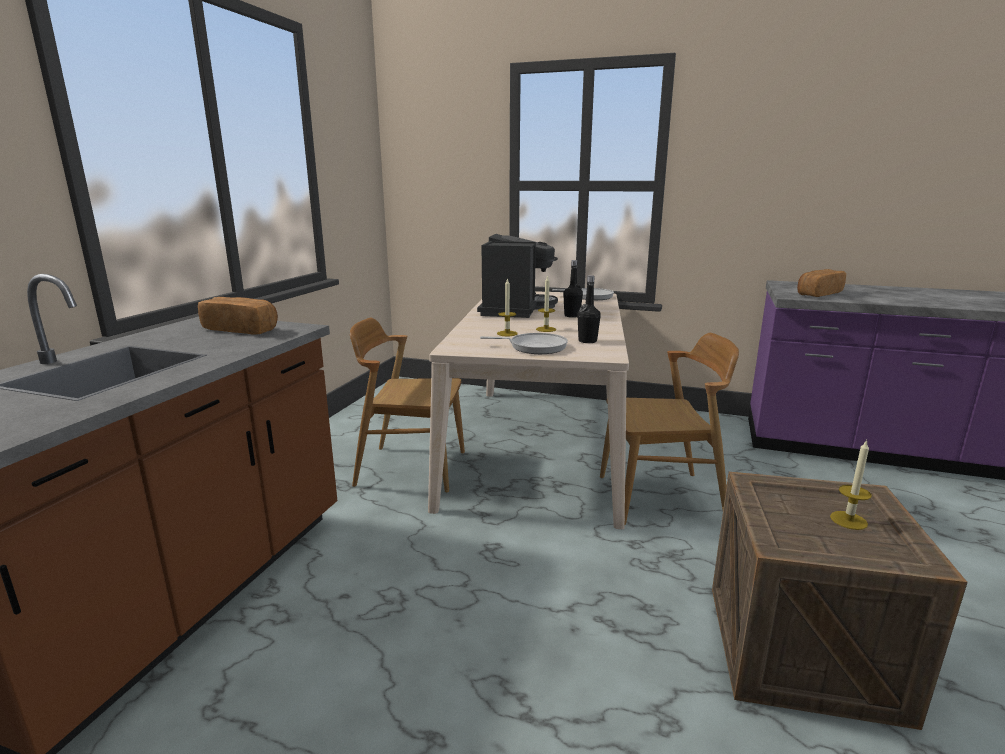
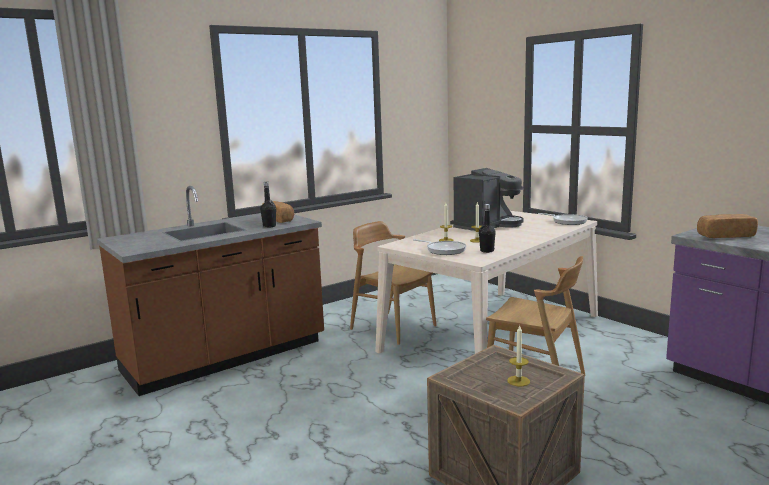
camera: 35 degrees right, 5 degrees down
black bottle [563,260,583,318] -> black bottle moved to [260,182,276,228]

